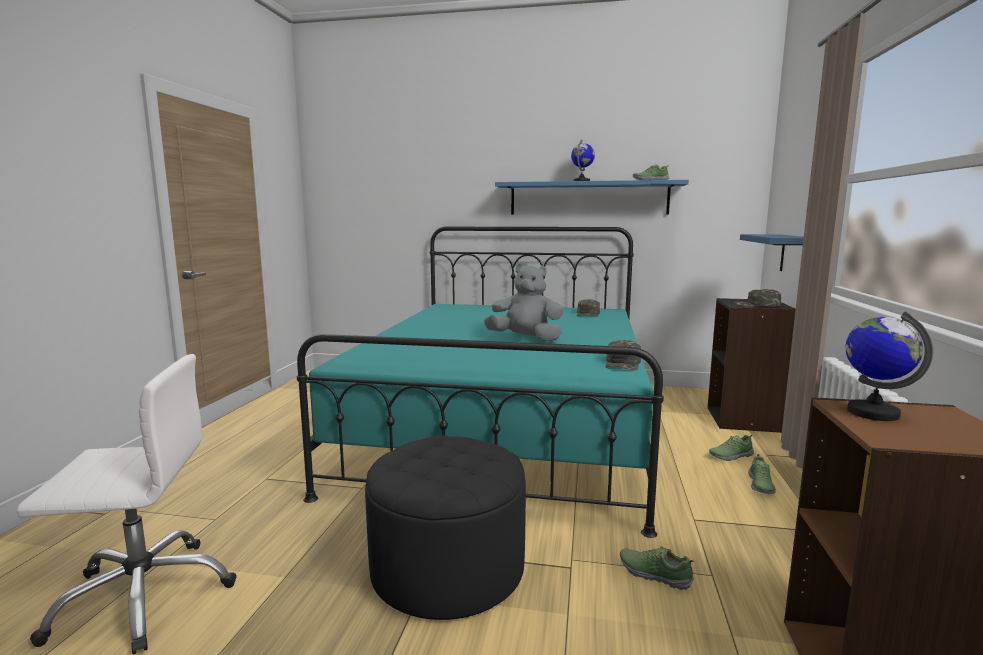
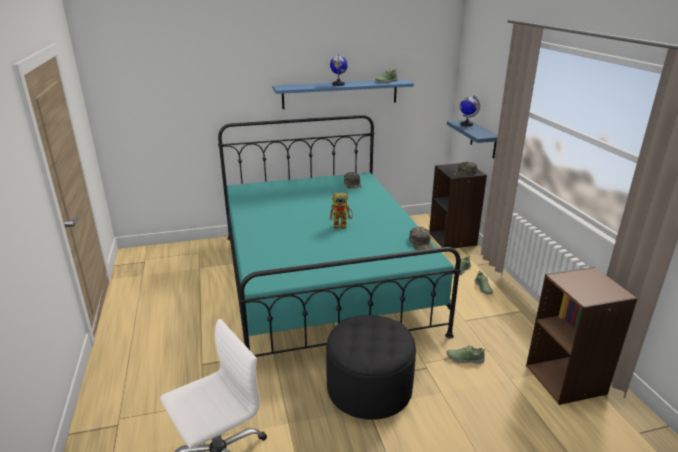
camera: 25 degrees left, 15 degrees up
grey plush toy [484,263,563,341] -> toy robot [329,192,353,229]
globe [846,311,933,421] -> globe moved to [460,96,480,127]

